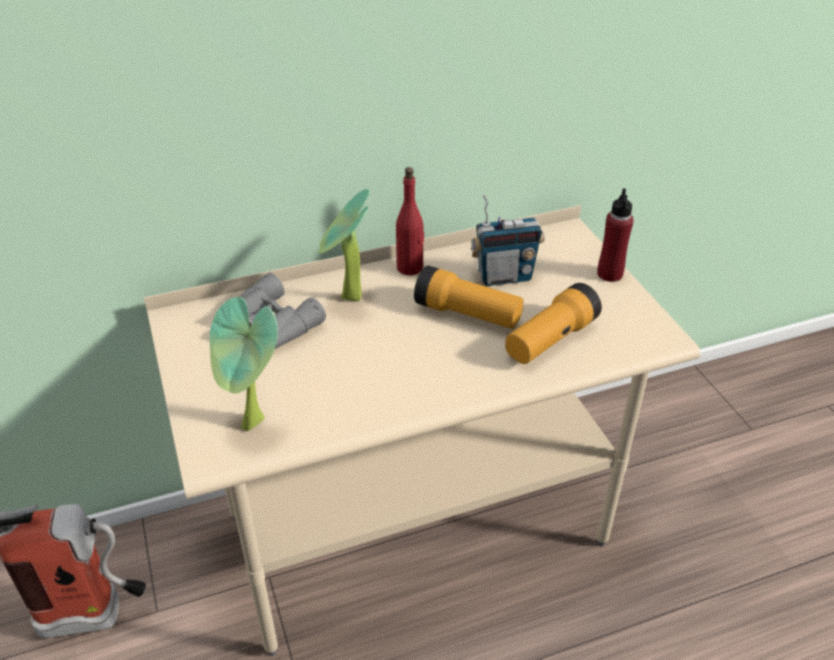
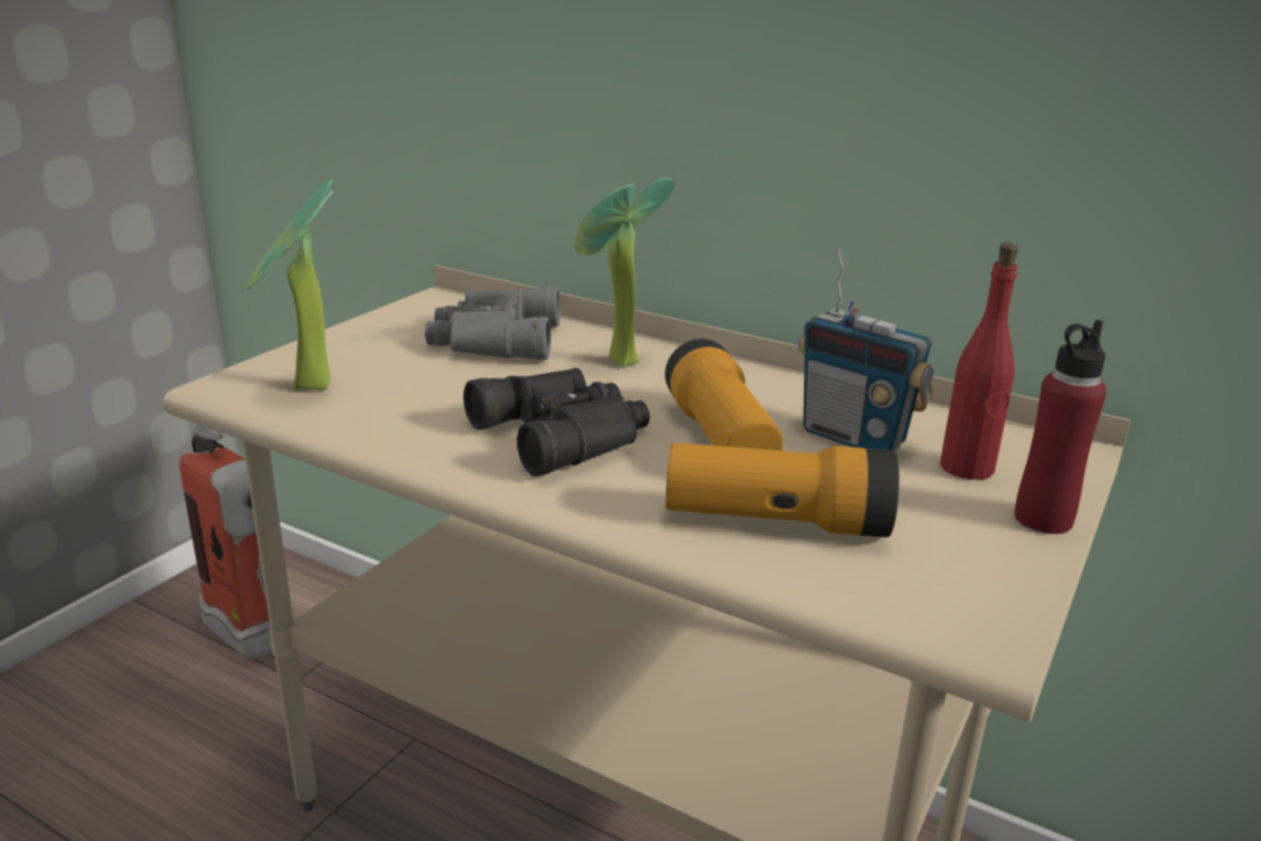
camera: 50 degrees right, 15 degrees down
red bottle [396,167,424,275] -> red bottle moved to [940,243,1018,480]
none -> black binoculars [463,368,650,476]

